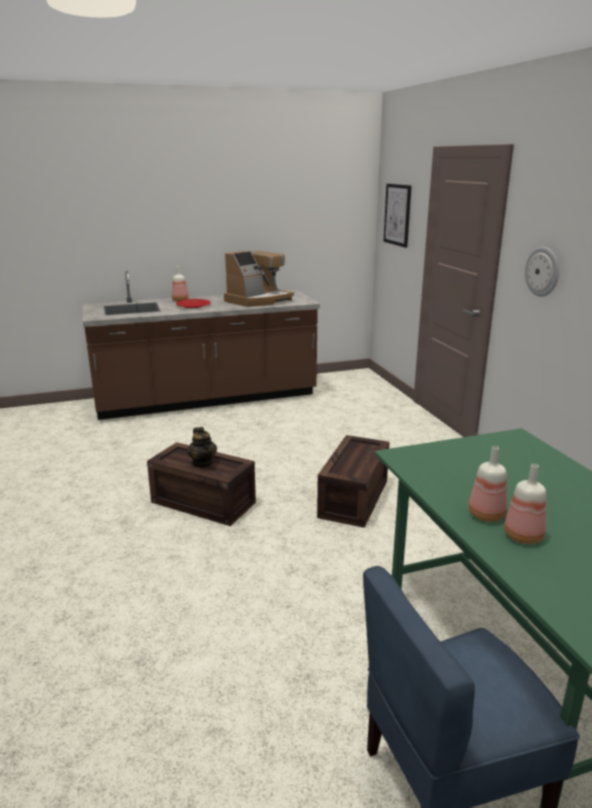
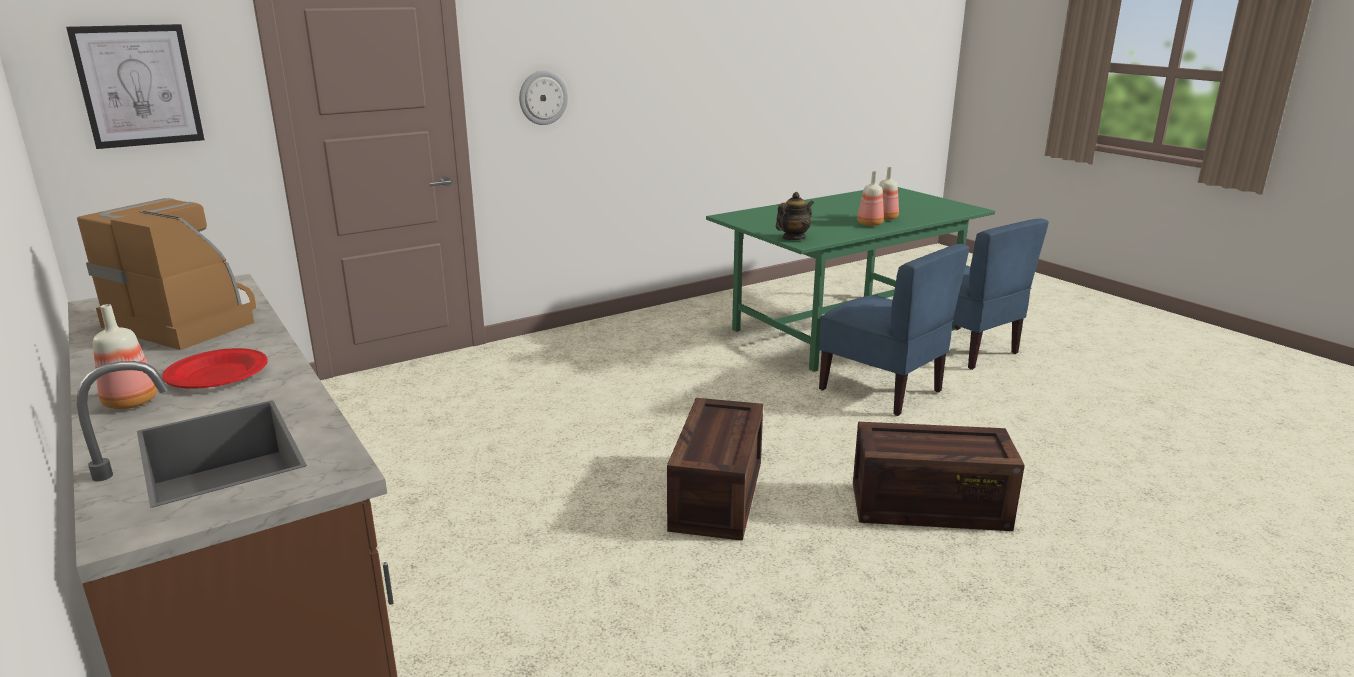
camera: 105 degrees left, 0 degrees up
teapot [187,427,217,467] -> teapot moved to [776,192,814,240]
crate [317,435,390,528] -> crate moved to [853,422,1025,531]
none -> blue chair [819,244,969,416]

